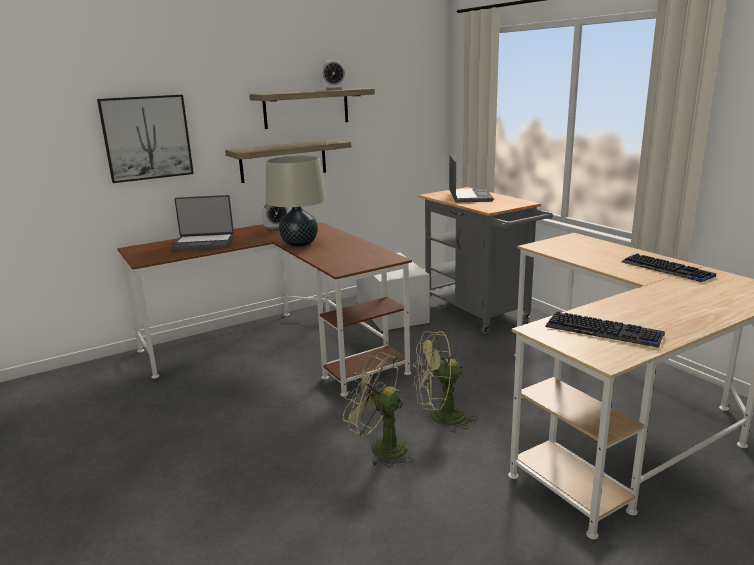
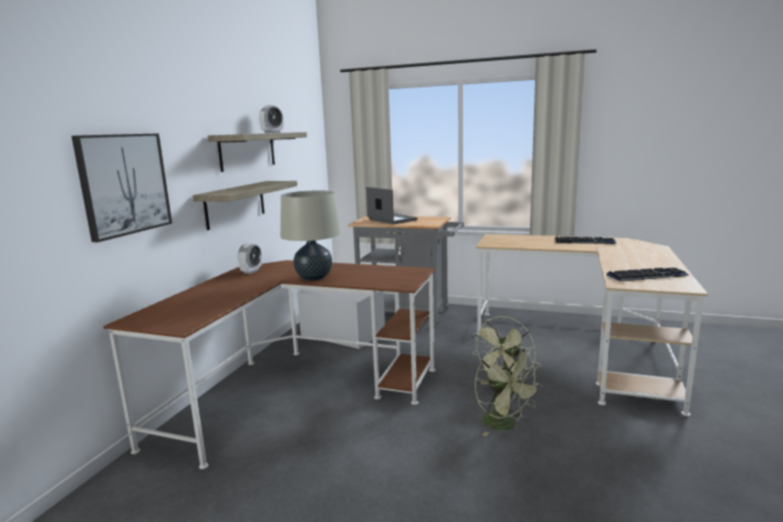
camera: 40 degrees left, 5 degrees down
laptop [171,195,234,251] -> none
green fan [343,352,413,468] -> green fan turned 105 degrees counterclockwise [475,343,543,436]

